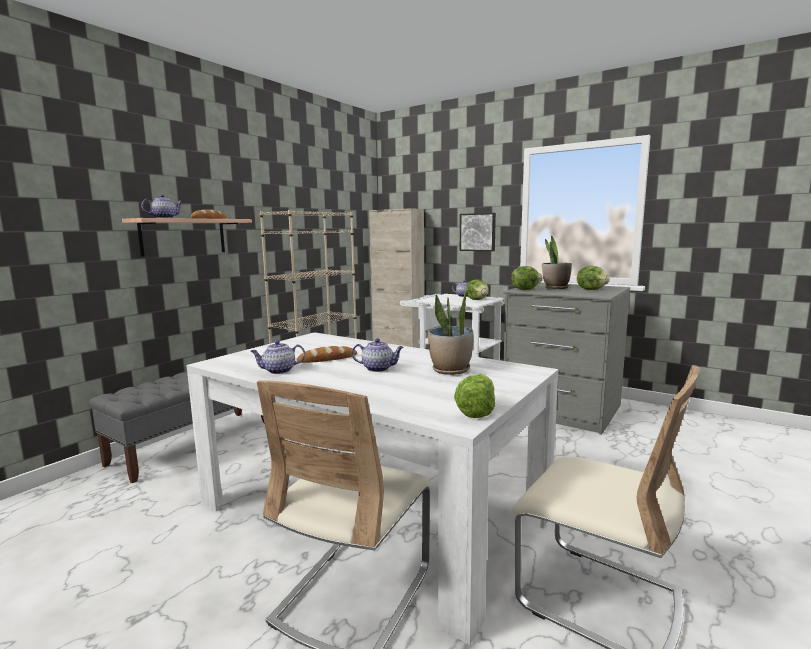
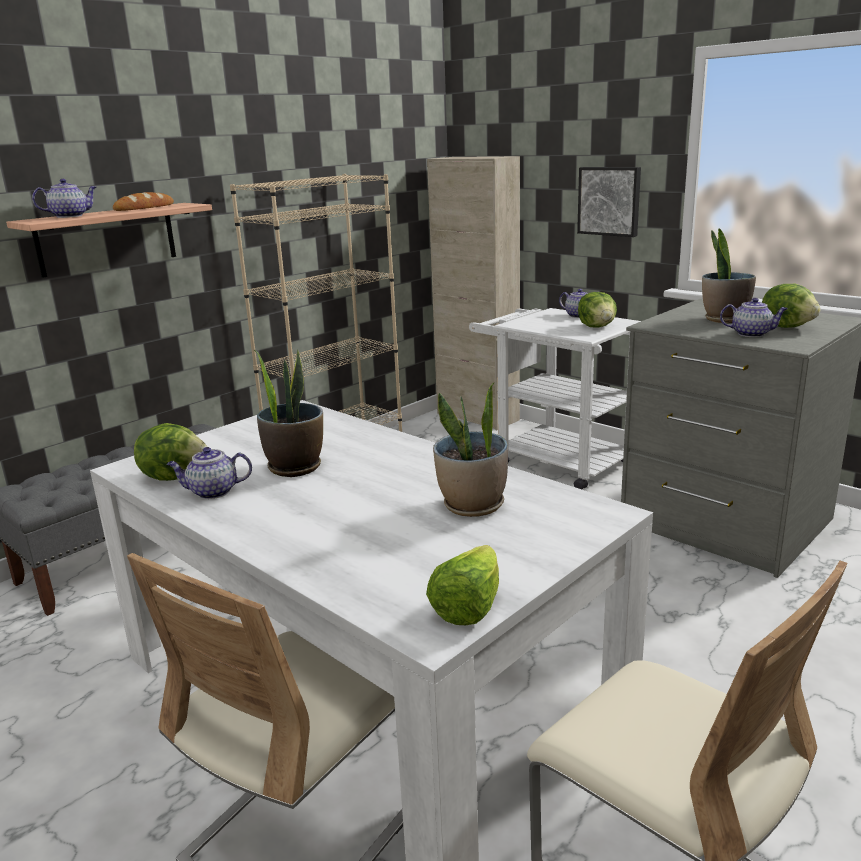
camera: 10 degrees right, 10 degrees up
bread [296,346,357,363] -> potted plant [254,349,323,477]
teapot [352,338,404,372] -> teapot moved to [720,298,788,337]
lettuce [511,266,543,290] -> lettuce moved to [134,423,208,481]

